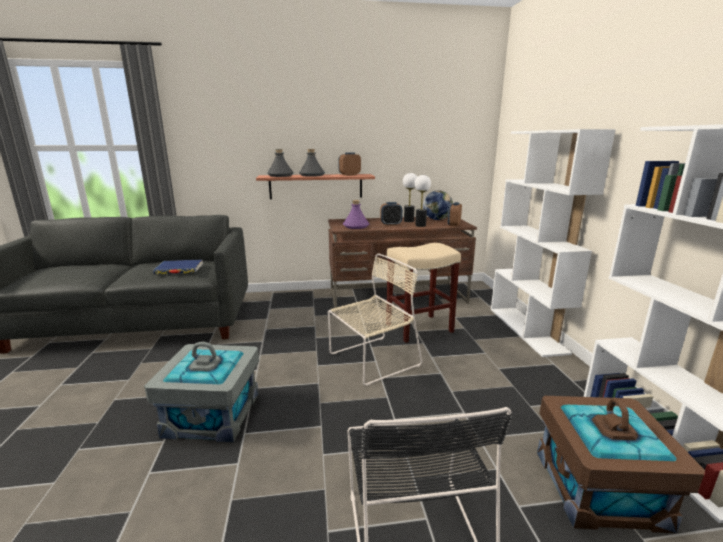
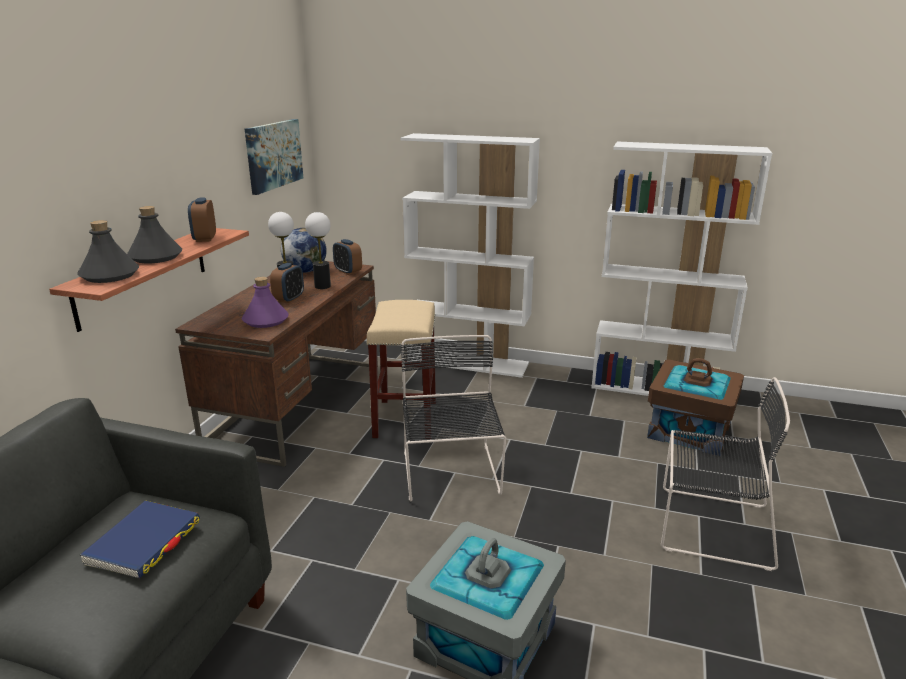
camera: 65 degrees left, 5 degrees up
beige chair [328,253,422,386] -> black chair [401,335,506,501]
none -> picture [245,119,303,195]

